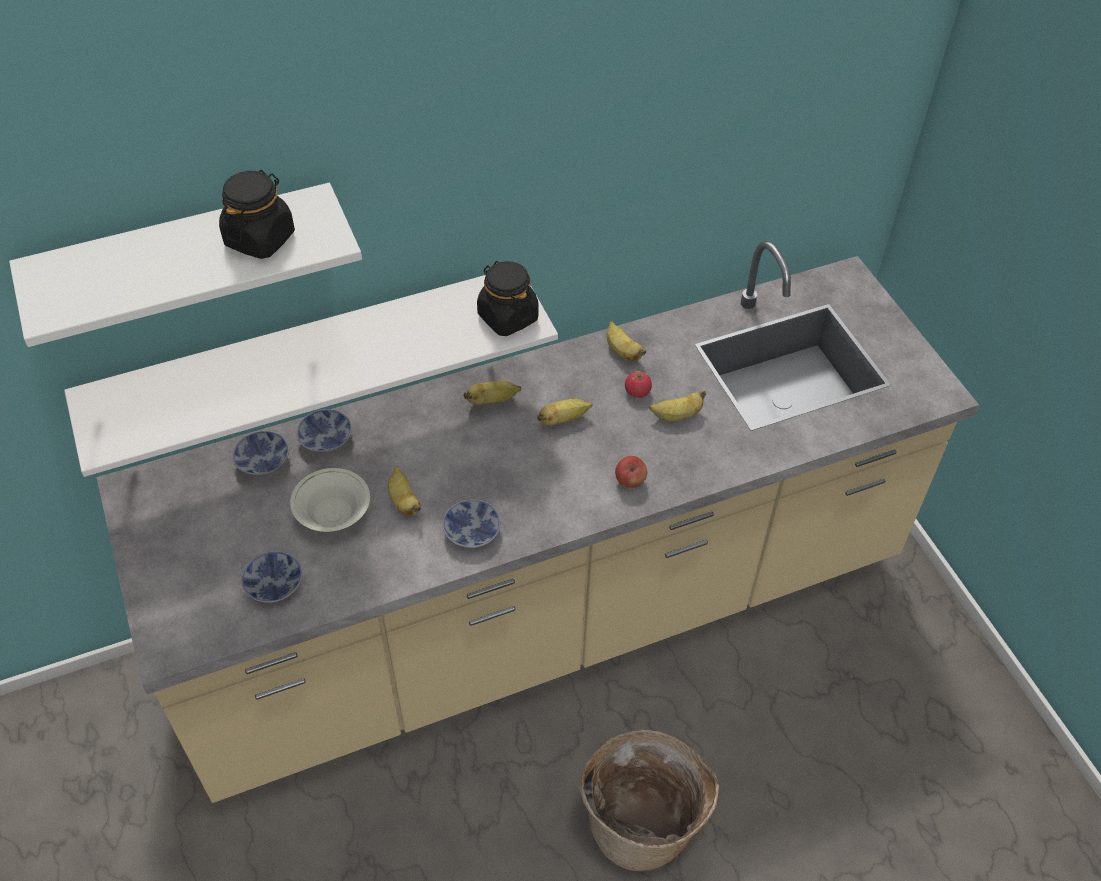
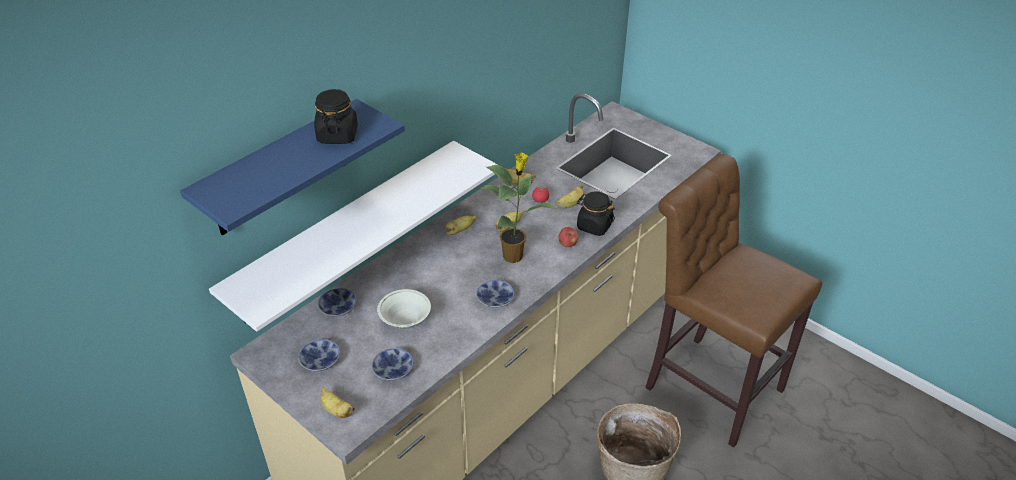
camera: 25 degrees left, 10 degrees down
white shelf [9,183,362,347] -> blue shelf [180,99,405,236]
bowl [296,409,352,452] -> bowl moved to [298,339,340,371]
banana [388,466,421,516] -> banana moved to [320,387,355,418]
black jar [477,261,539,336] -> black jar moved to [577,191,615,236]
none -> potted plant [478,152,556,263]
none -> brown stool [645,154,822,448]

